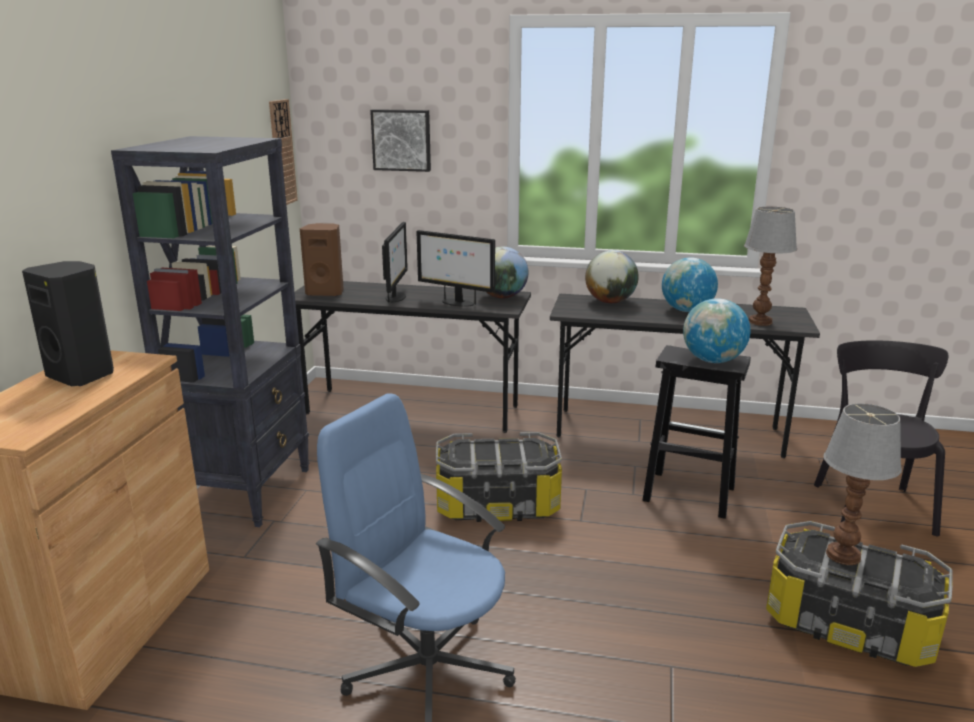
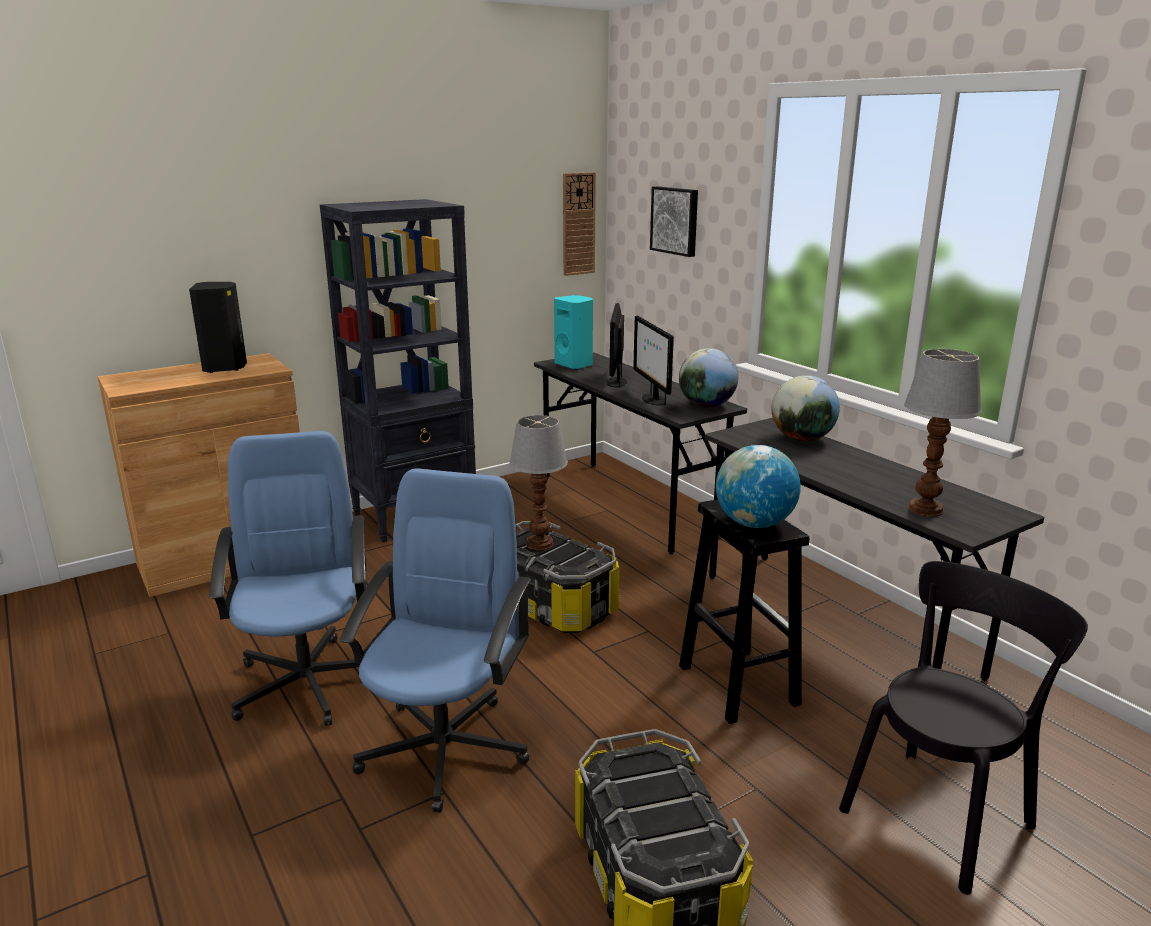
camera: 45 degrees right, 0 degrees up
brown speaker [300,223,344,296] -> turquoise speaker [554,295,593,370]
monitor [382,222,408,303] -> monitor turned 135 degrees clockwise [607,303,627,388]
globe [662,257,718,312] -> none
table lamp [823,403,902,565] -> table lamp moved to [509,415,568,551]
none -> blue office chair [340,468,531,813]

